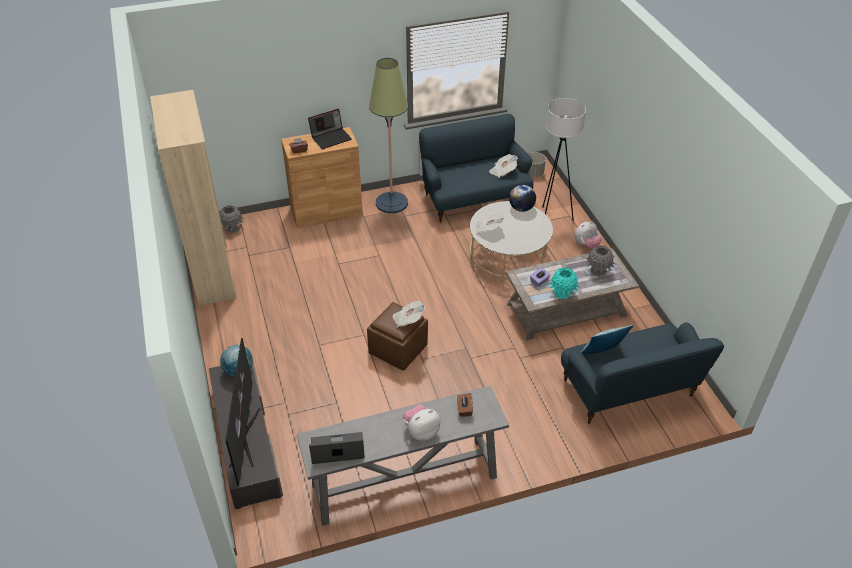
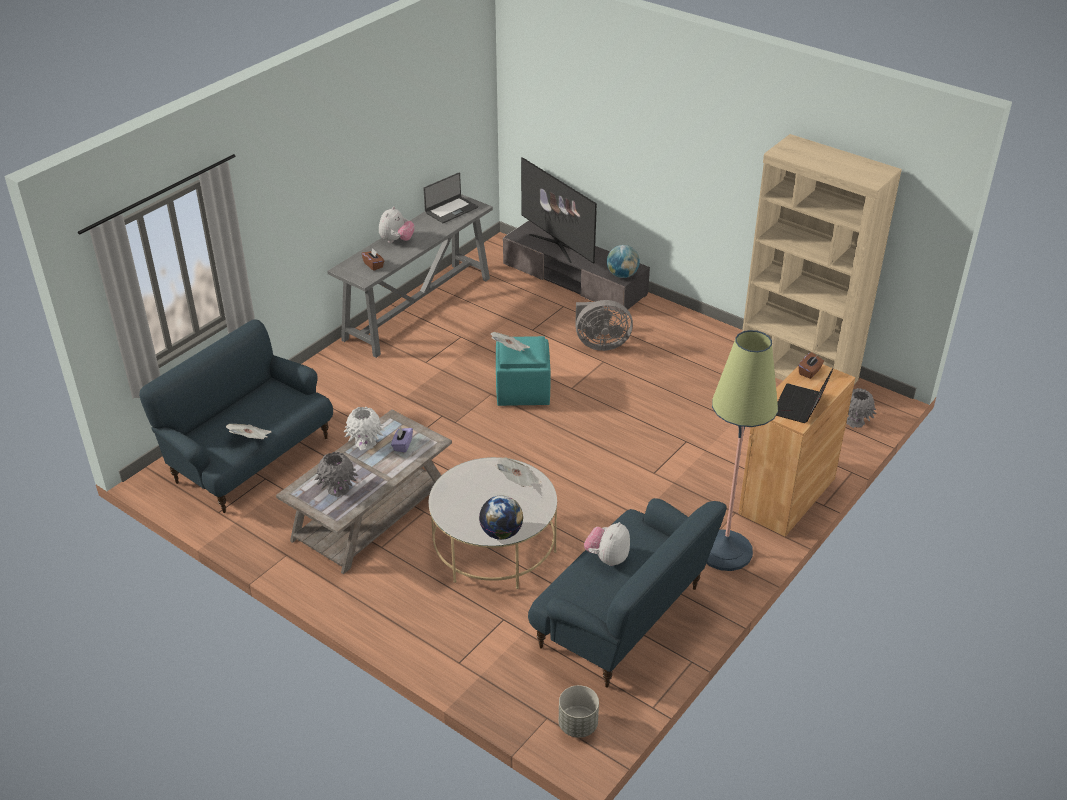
camera: 145 degrees right, 5 degrees down
brown ottoman [367,302,428,371] -> turquoise ottoman [496,336,551,406]
newspaper [489,154,518,178] -> newspaper moved to [226,424,271,439]
white floor lamp [542,98,586,221] -> none
turquoise vase [548,267,579,299] -> white vase [344,407,385,450]
plush toy [574,221,602,249] -> plush toy moved to [584,522,630,566]
pillow [581,325,633,354] -> none
none -> grey fan [575,300,633,351]

